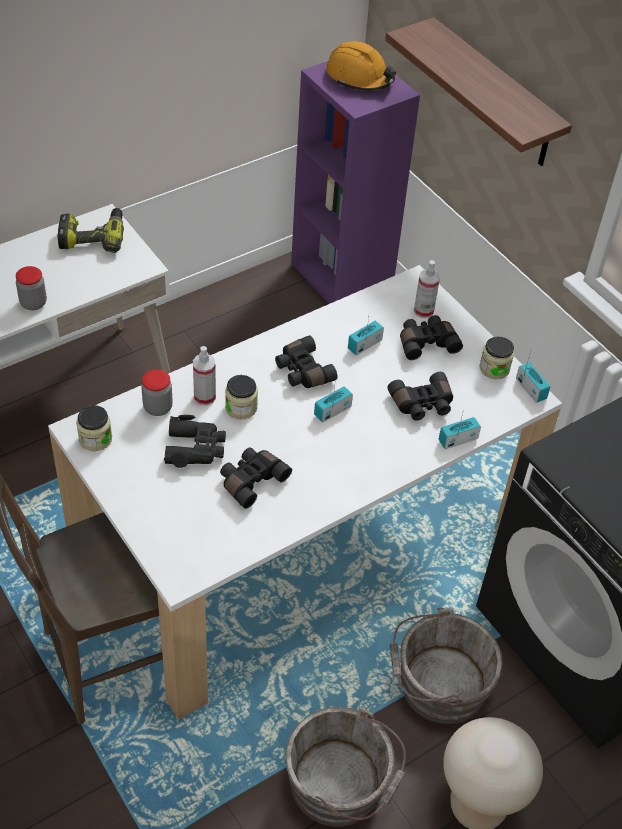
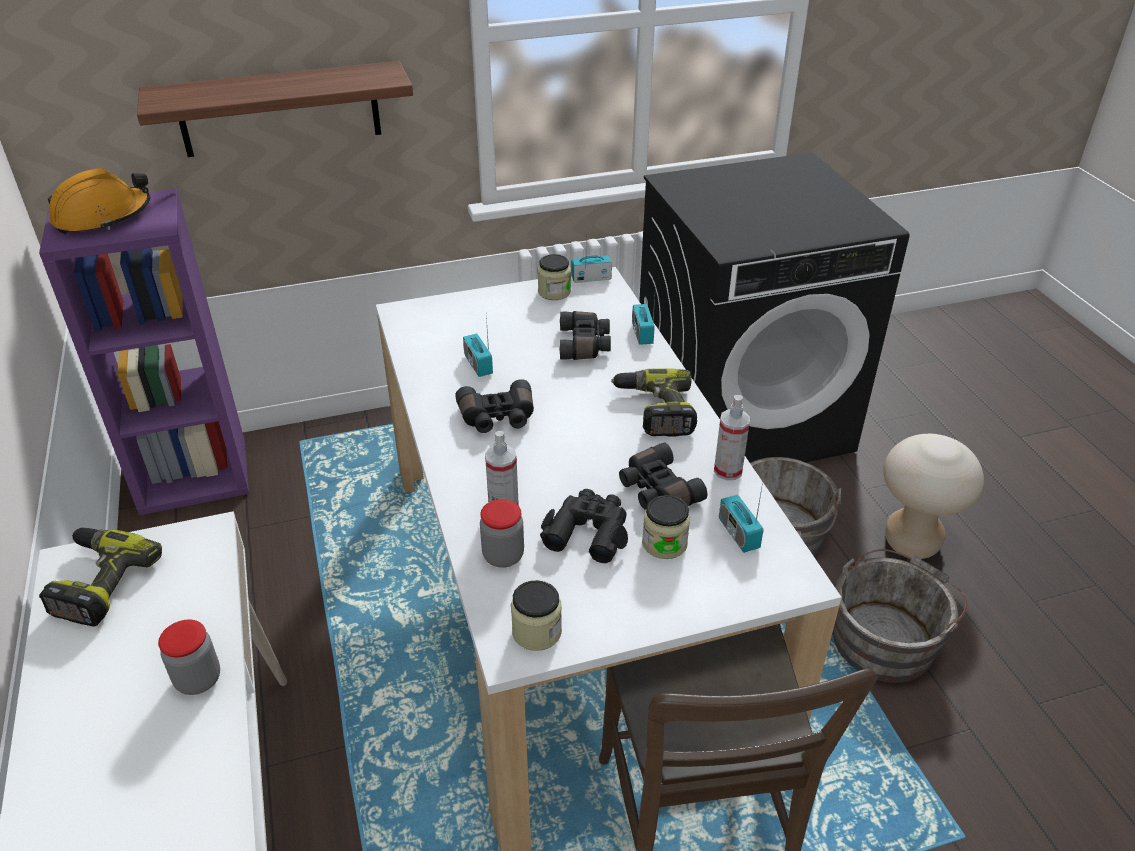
camera: 70 degrees left, 10 degrees down
jar [225,375,258,419] -> jar moved to [642,495,690,559]
radio [314,386,353,423] -> radio moved to [719,482,764,553]
black binoculars [400,315,463,360] -> none
spray bottle [414,260,440,318] -> spray bottle moved to [714,395,750,480]
none -> power drill [611,368,697,437]

